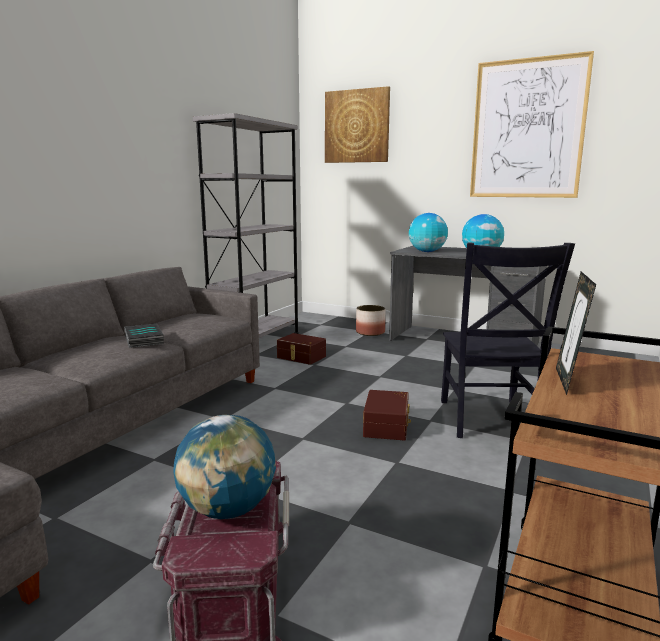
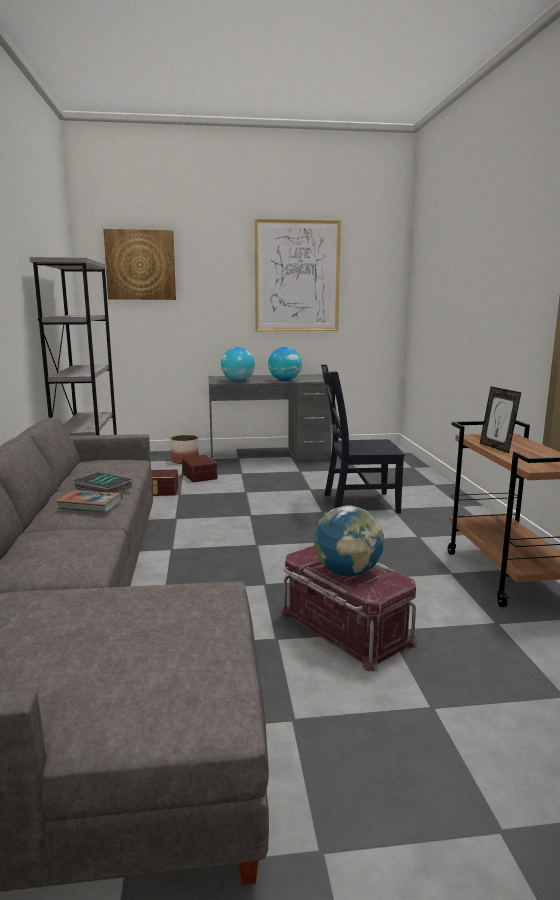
camera: 35 degrees left, 0 degrees up
brown storage box [363,390,411,441] -> brown storage box moved to [182,455,217,482]
black chair [441,243,575,438] -> black chair turned 120 degrees clockwise [321,364,405,513]
none -> book [56,490,122,513]

